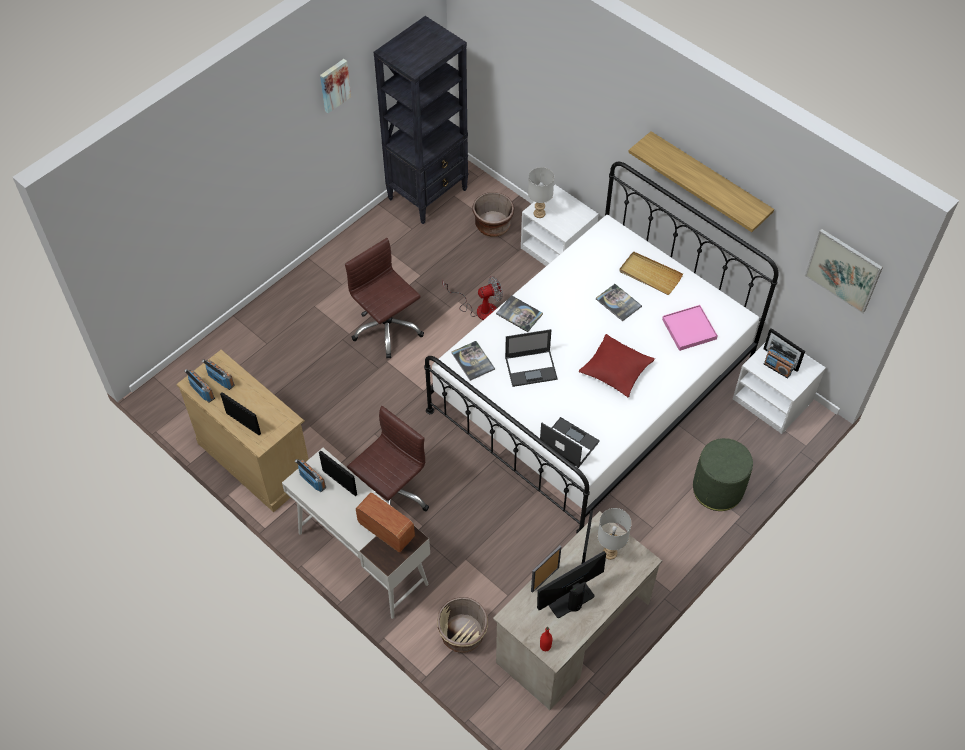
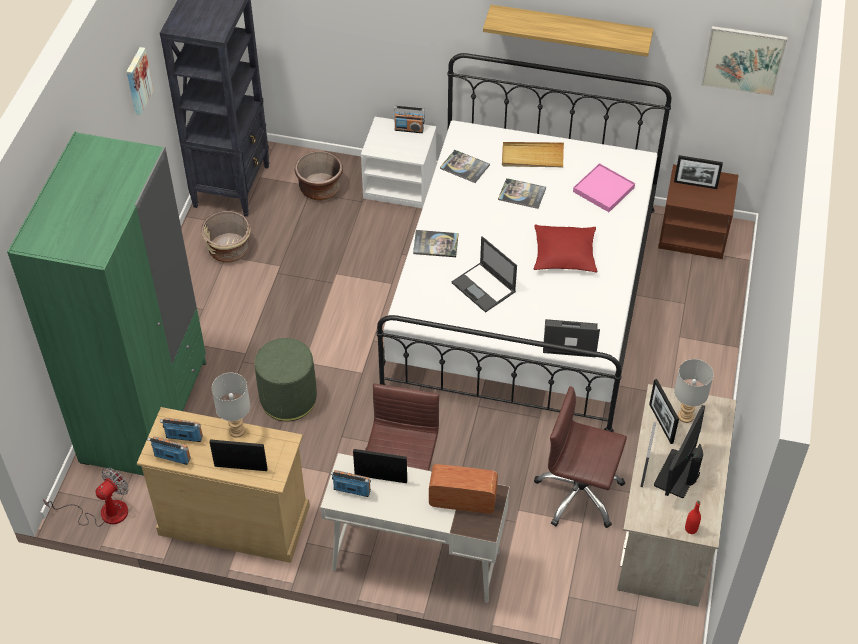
camera: 30 degrees left, 5 degrees down
brown office chair [345,238,424,358] -> brown office chair moved to [534,386,627,528]
beige planter [437,597,488,653] -> beige planter moved to [201,211,251,263]
fan [442,276,503,320] -> fan moved to [43,467,129,527]
book [452,341,495,381] -> book moved to [440,150,490,183]
laptop [505,329,558,387] -> laptop turned 90 degrees clockwise [452,236,517,313]
grey table lamp [528,167,554,218] -> grey table lamp moved to [212,373,250,438]
green ottoman [693,438,753,511] -> green ottoman moved to [255,338,317,421]
white nightstand [733,343,826,434] -> brown nightstand [658,164,739,259]
radio [764,344,798,378] -> radio moved to [393,106,425,133]
none -> green wardrobe [7,131,206,476]

